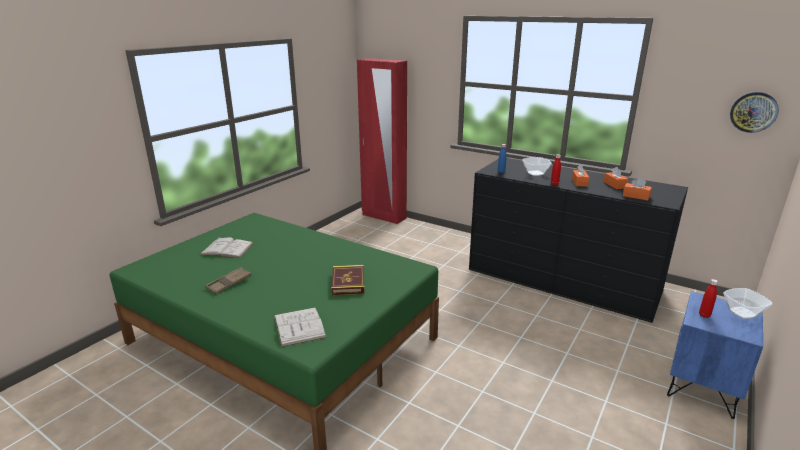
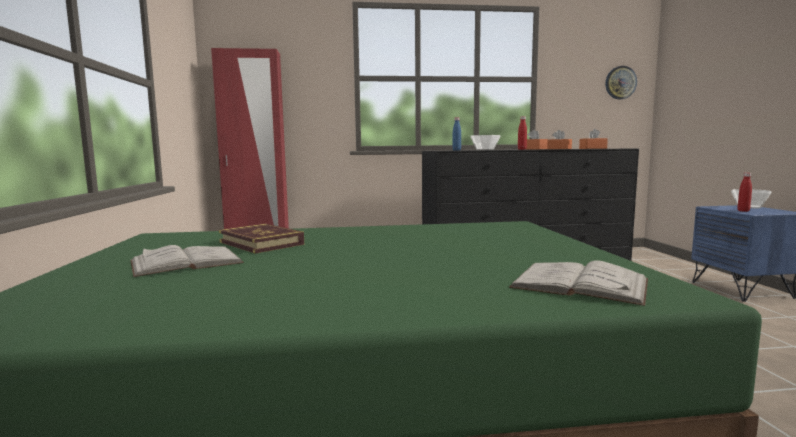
camera: 40 degrees left, 15 degrees down
brown tray [205,267,252,294] -> none
book [331,265,365,295] -> book moved to [219,224,304,253]

